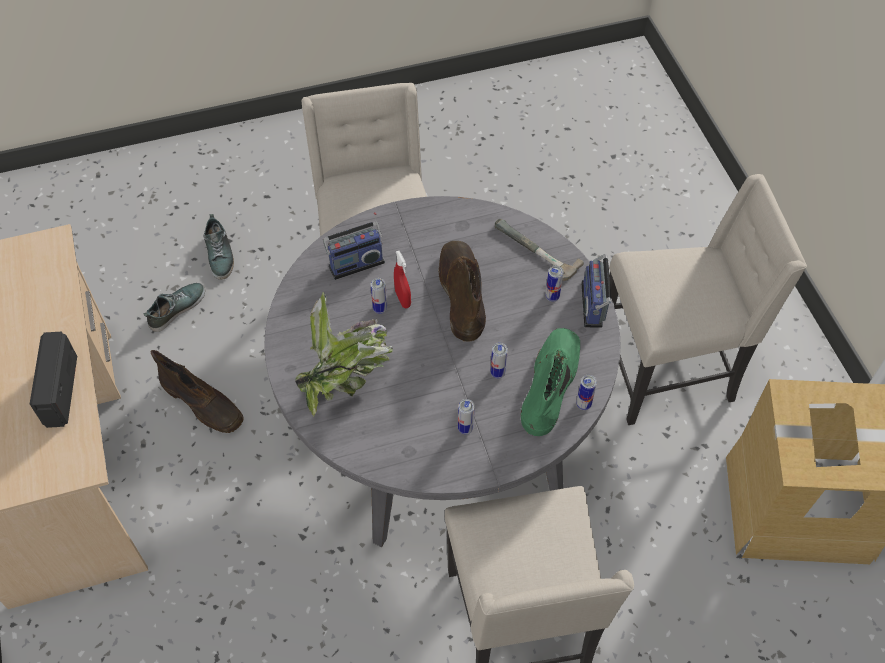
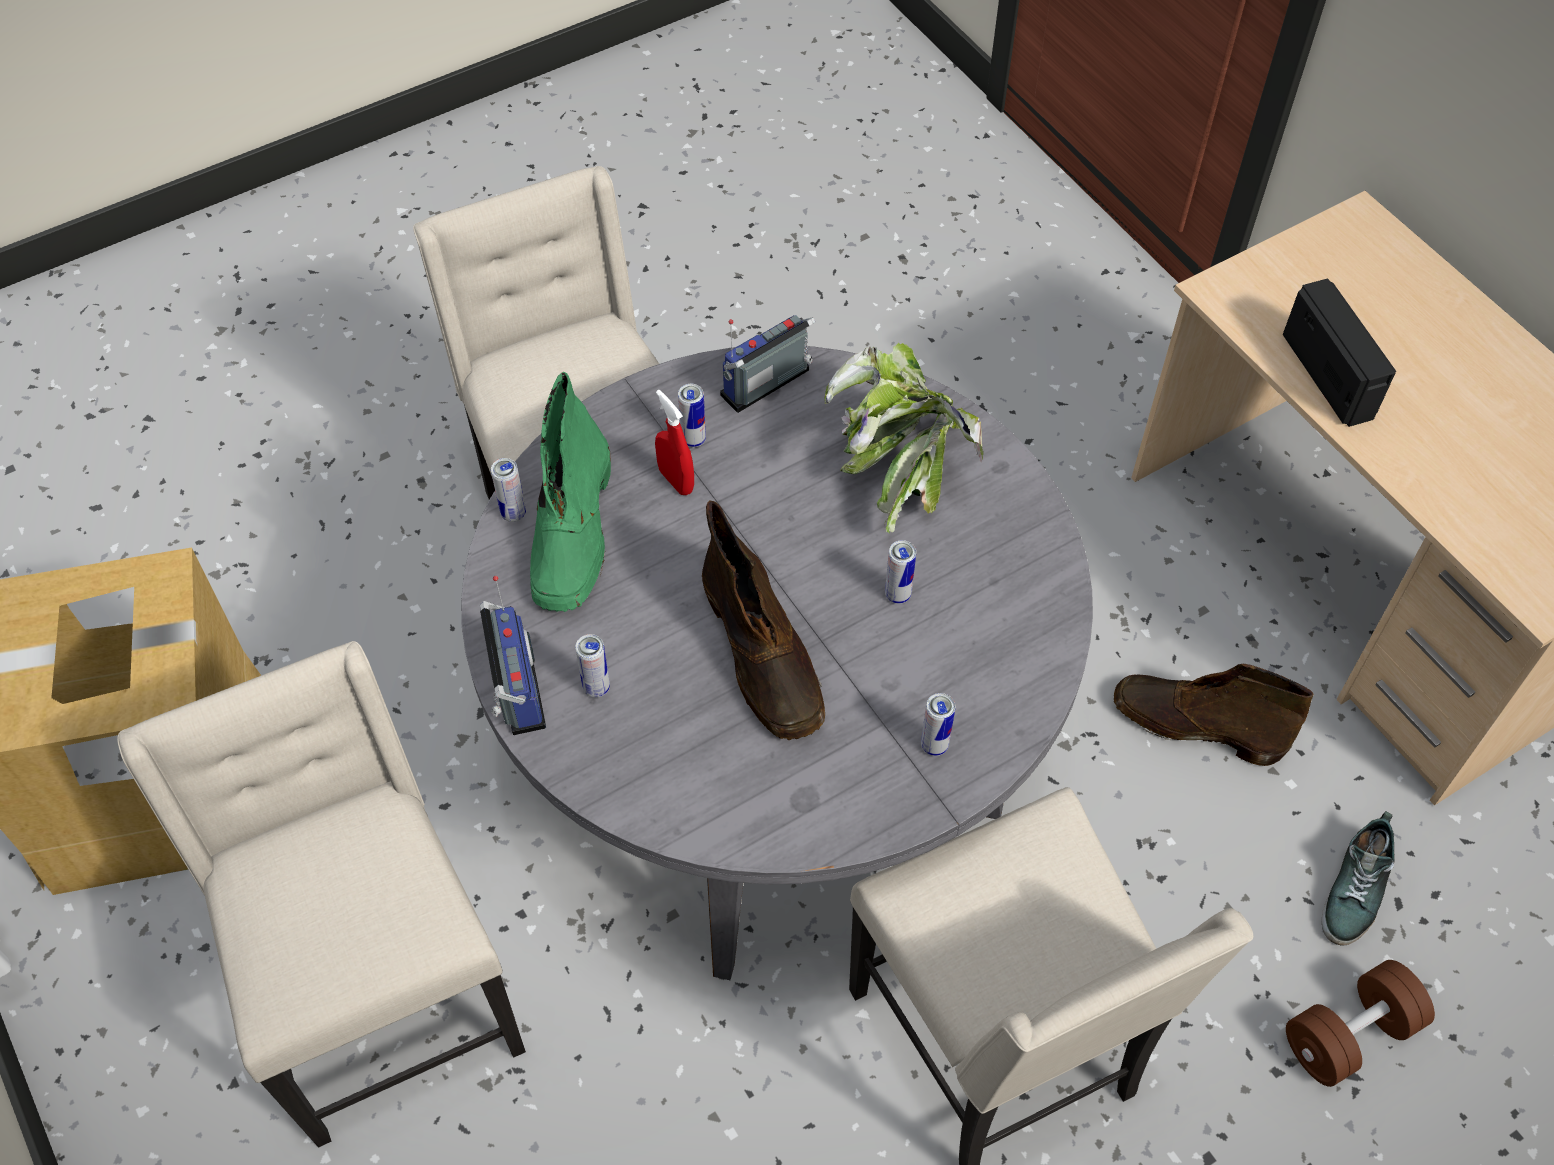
camera: 165 degrees right, 0 degrees up
shoe [204,214,234,280] -> brown dumbbell [1286,960,1435,1087]
radio [323,212,385,280] -> radio moved to [720,315,815,413]
red spray bottle [394,251,411,308] -> red spray bottle moved to [655,390,694,495]
can [490,343,508,379] -> can moved to [921,693,956,756]
hammer [495,219,584,281] -> none
beige chair [609,174,807,425] -> beige chair turned 90 degrees clockwise [117,641,526,1148]

